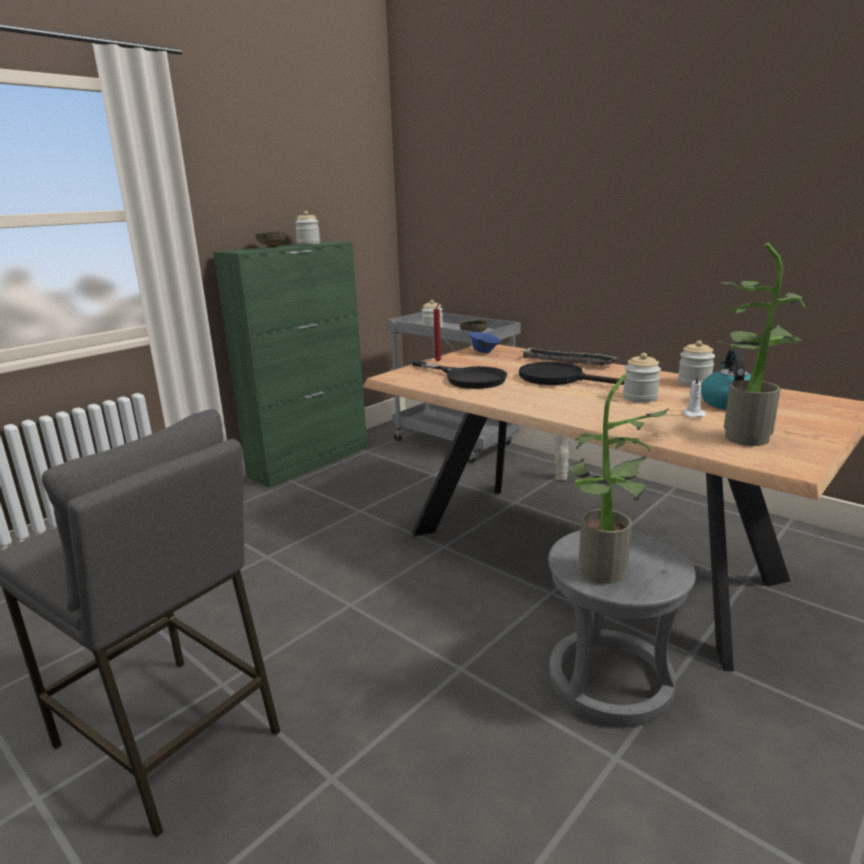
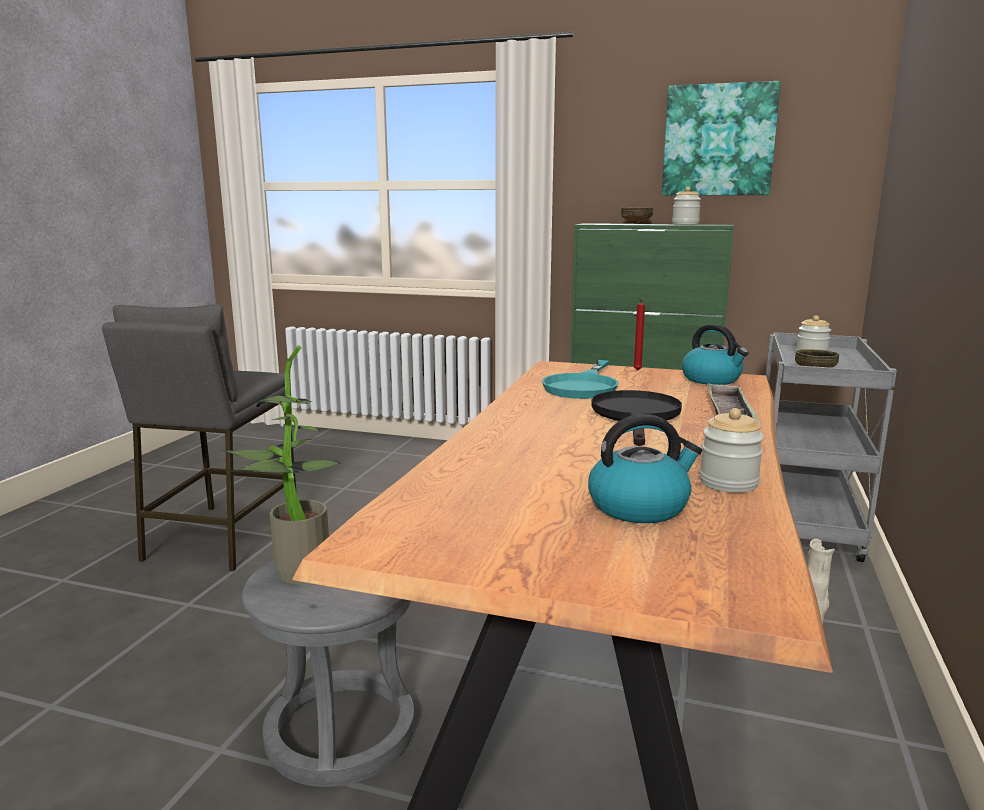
camera: 65 degrees right, 5 degrees down
black frying pan [412,361,508,389] -> turquoise frying pan [542,360,618,399]
blue bowl [469,332,501,353] -> kettle [682,324,749,385]
jar [623,353,661,403] -> none
white candle [681,375,706,418] -> none
potted plant [714,243,806,446] -> none
none -> picture [662,81,781,195]

